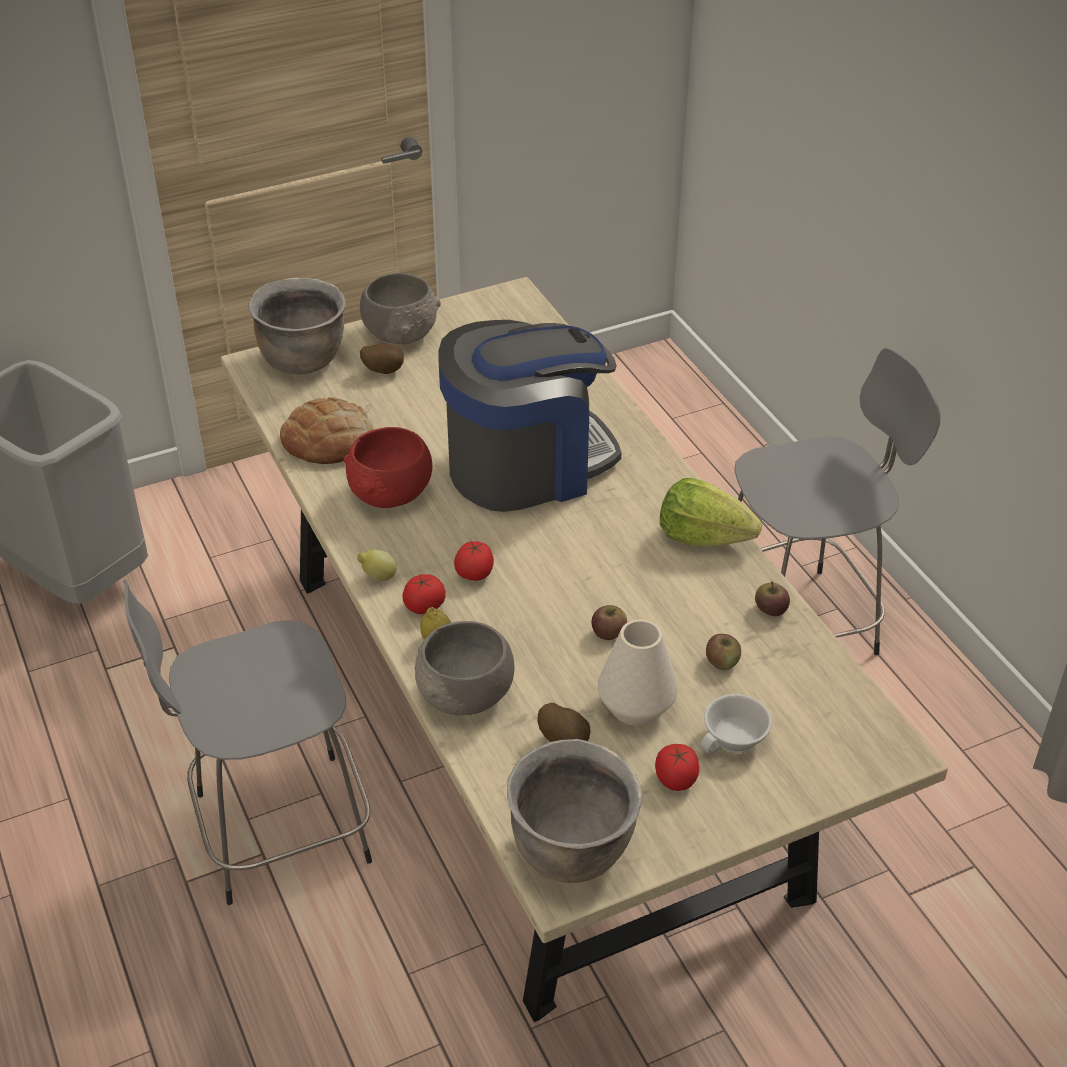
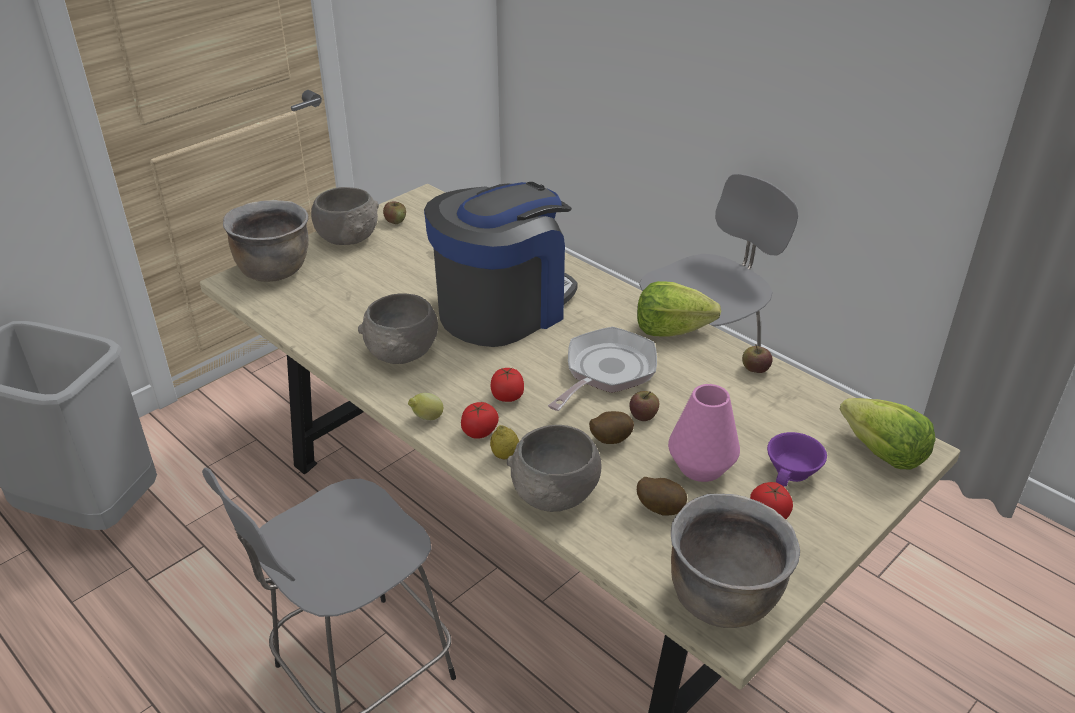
camera: 20 degrees left, 5 degrees down
bread [280,397,374,464] -> none
red bowl [344,427,432,508] -> grey bowl [358,294,438,364]
potato [360,343,404,374] -> potato moved to [589,411,634,444]
white vase [598,619,678,726] -> pink vase [668,384,740,482]
white cup [700,694,772,754] -> purple cup [767,432,827,487]
apple [706,634,741,670] -> apple moved to [383,202,406,224]
none -> frying pan [548,327,657,411]
none -> lettuce [840,398,936,470]

